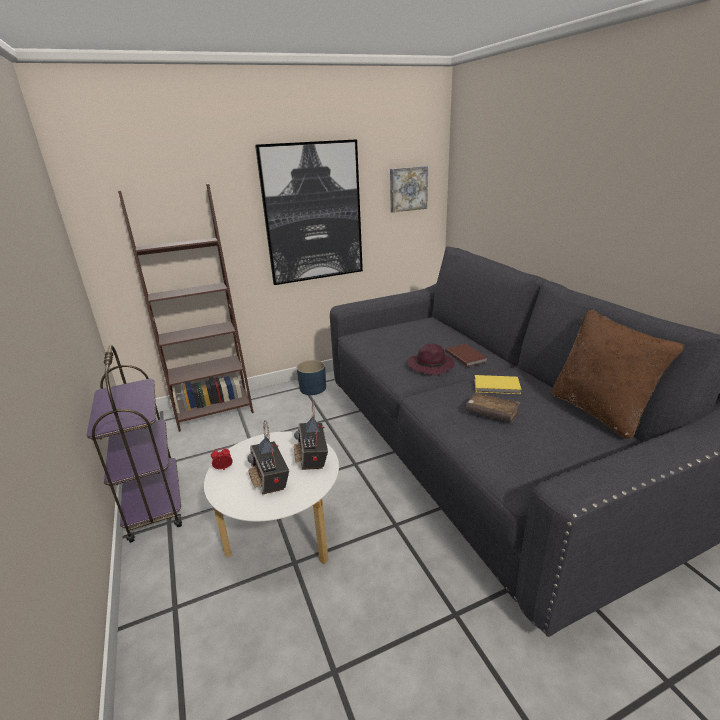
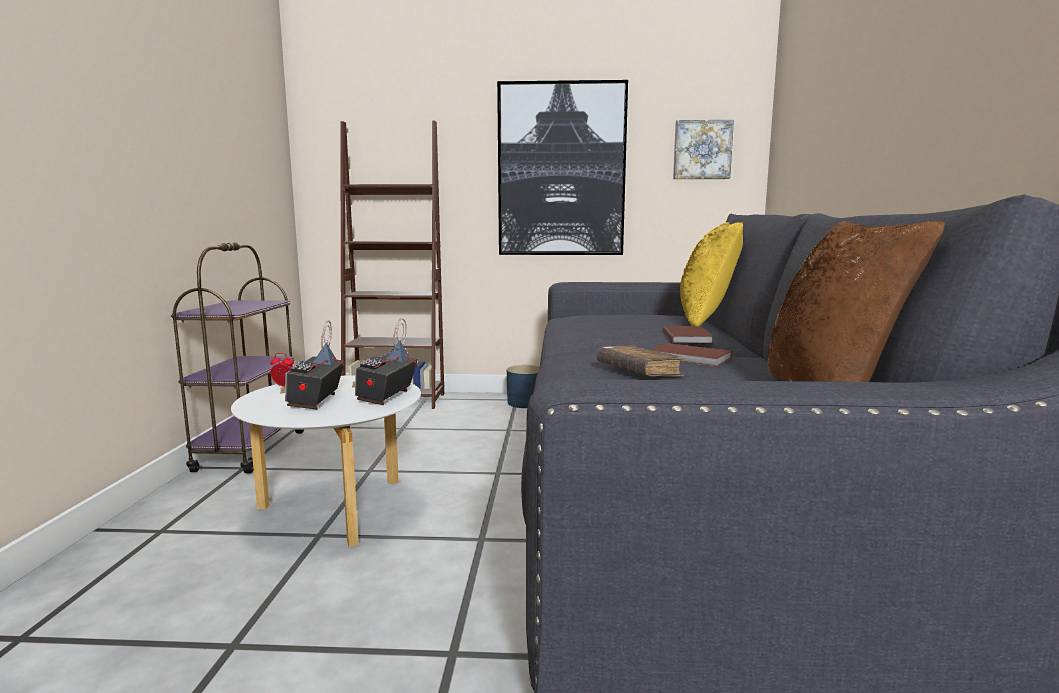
camera: 25 degrees right, 15 degrees down
purple hat [408,343,455,375] -> none
yellow book [474,375,522,394] -> brown book [649,343,733,367]
none -> yellow pillow [680,222,743,326]

